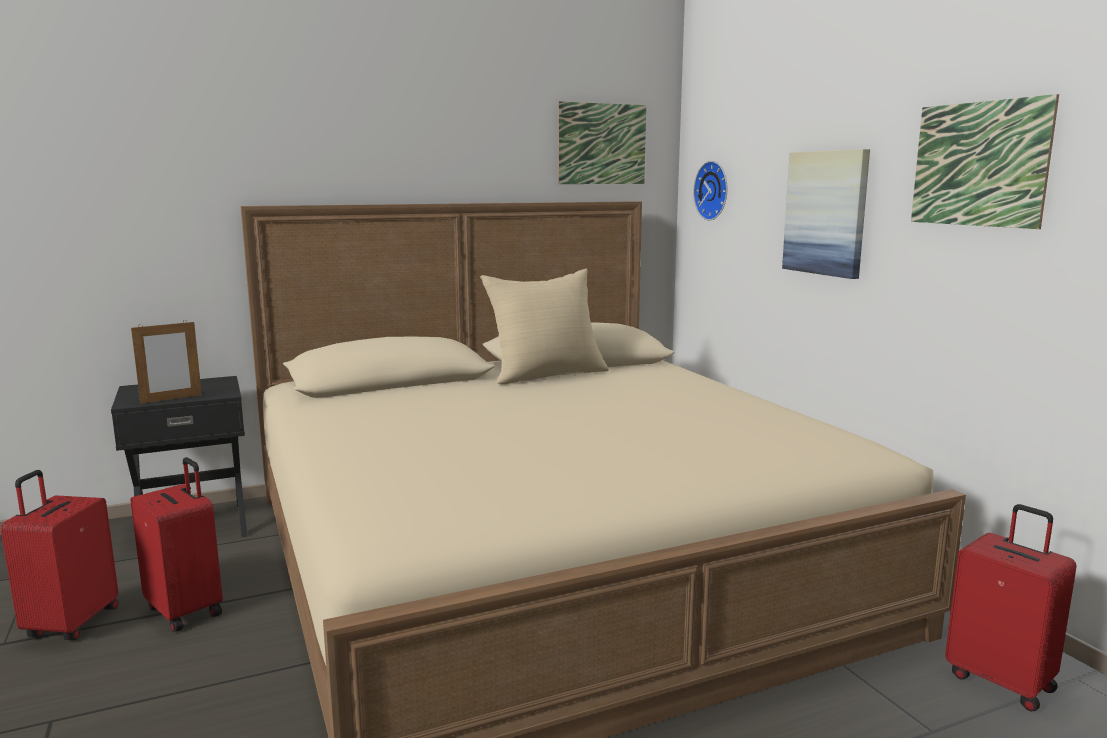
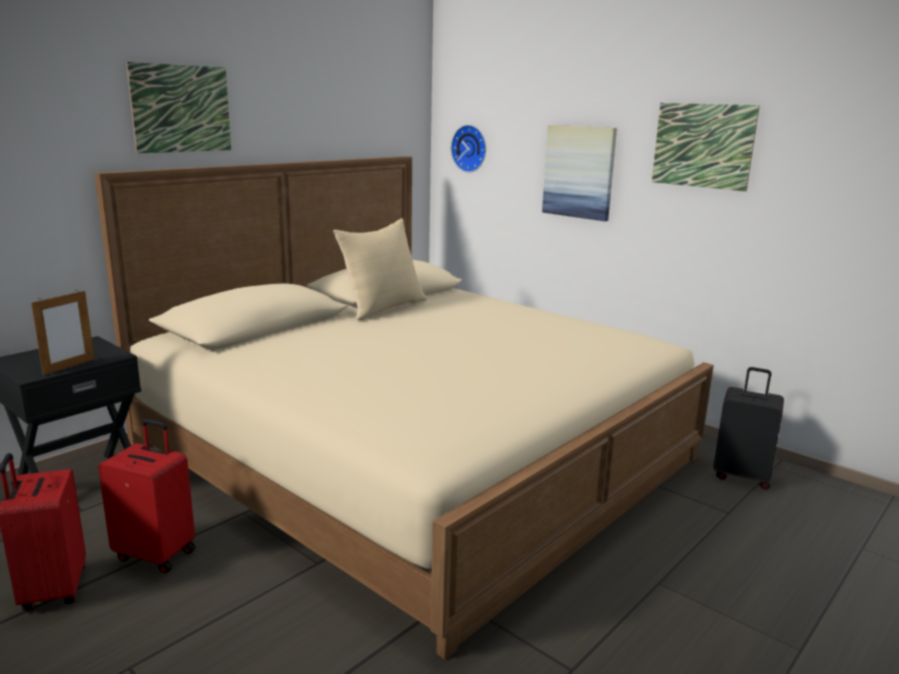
camera: 25 degrees left, 5 degrees up
picture [558,101,646,184] -> picture moved to [126,62,231,154]
red suitcase [945,504,1077,711] -> black suitcase [713,367,784,490]

